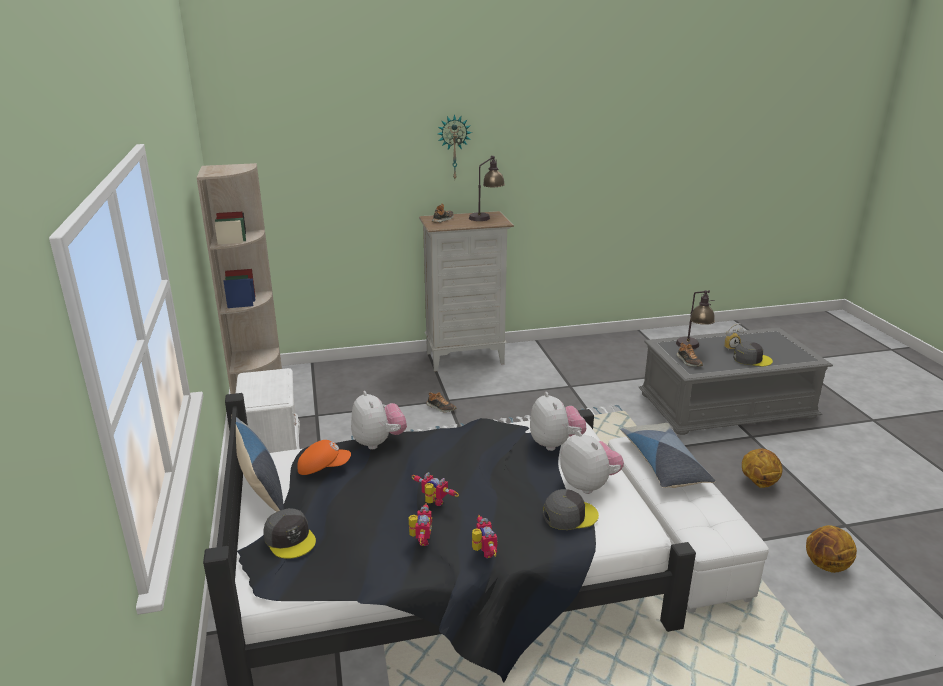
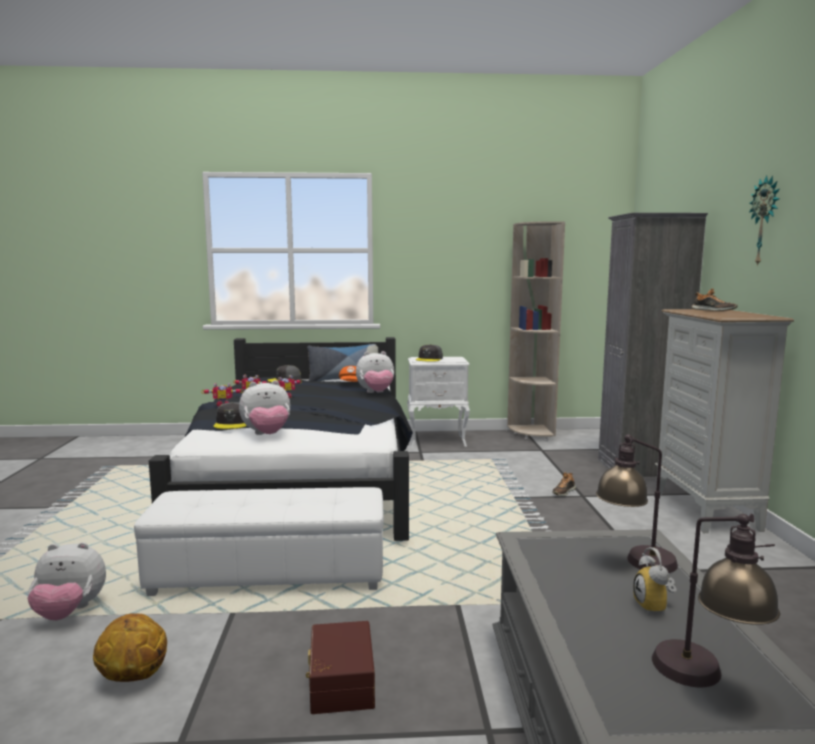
camera: 100 degrees right, 15 degrees down
table lamp [469,156,505,221] -> table lamp moved to [652,514,780,687]
plush toy [530,392,586,451] -> plush toy moved to [27,542,106,620]
pillow [620,423,715,488] -> none
shoe [676,343,703,367] -> none
grey cap [733,341,773,366] -> grey cap moved to [416,344,443,362]
basketball [742,449,783,488] -> brown storage box [306,621,375,714]
none -> grey cabinet [598,213,708,477]

